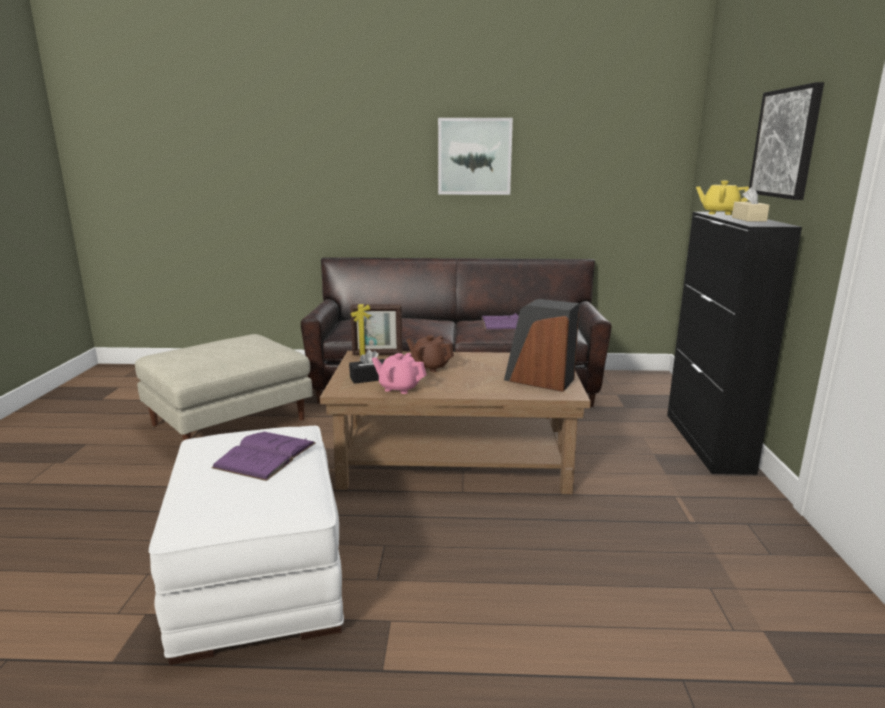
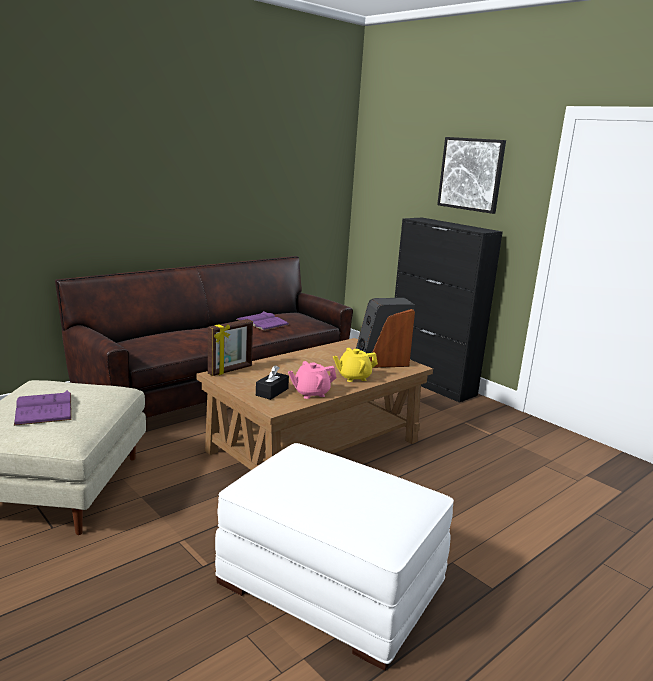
camera: 45 degrees left, 0 degrees up
purple book [211,432,316,481] -> purple book moved to [14,390,72,426]
brown teapot [406,335,454,372] -> none
picture [438,118,513,195] -> none
yellow teapot [696,181,749,215] -> yellow teapot moved to [333,348,378,382]
beige tissue box [732,187,770,222] -> none

